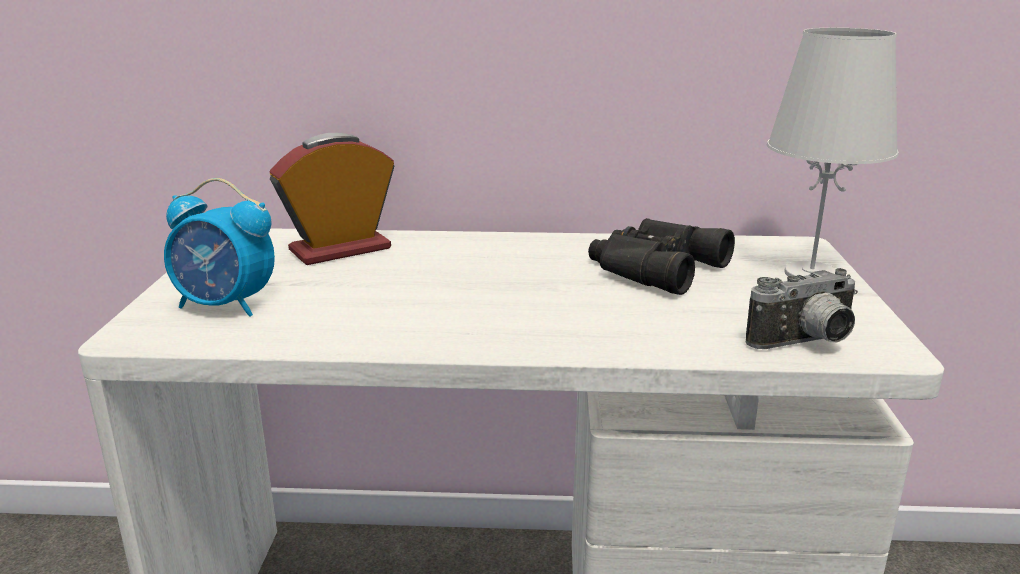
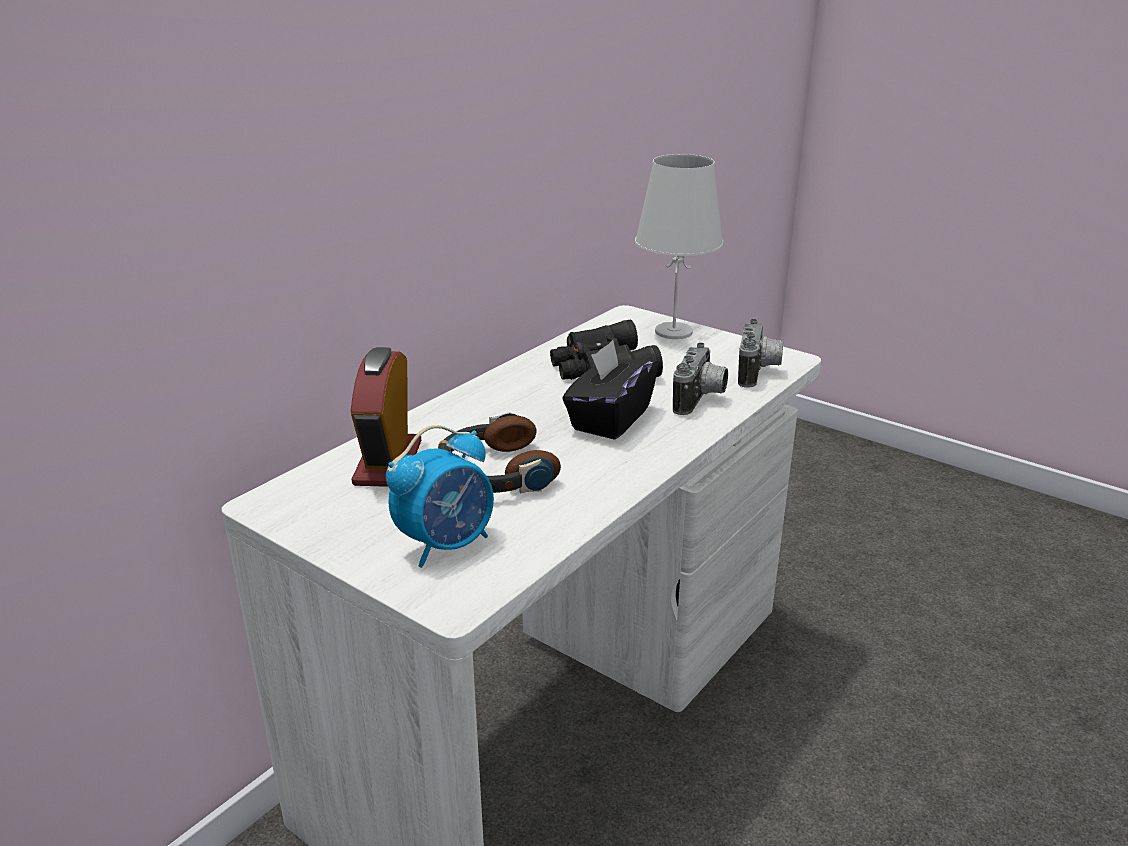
camera: 55 degrees left, 5 degrees up
none -> headphones [438,412,561,494]
none -> black tissue box [563,340,658,440]
none -> camera [673,343,728,415]

